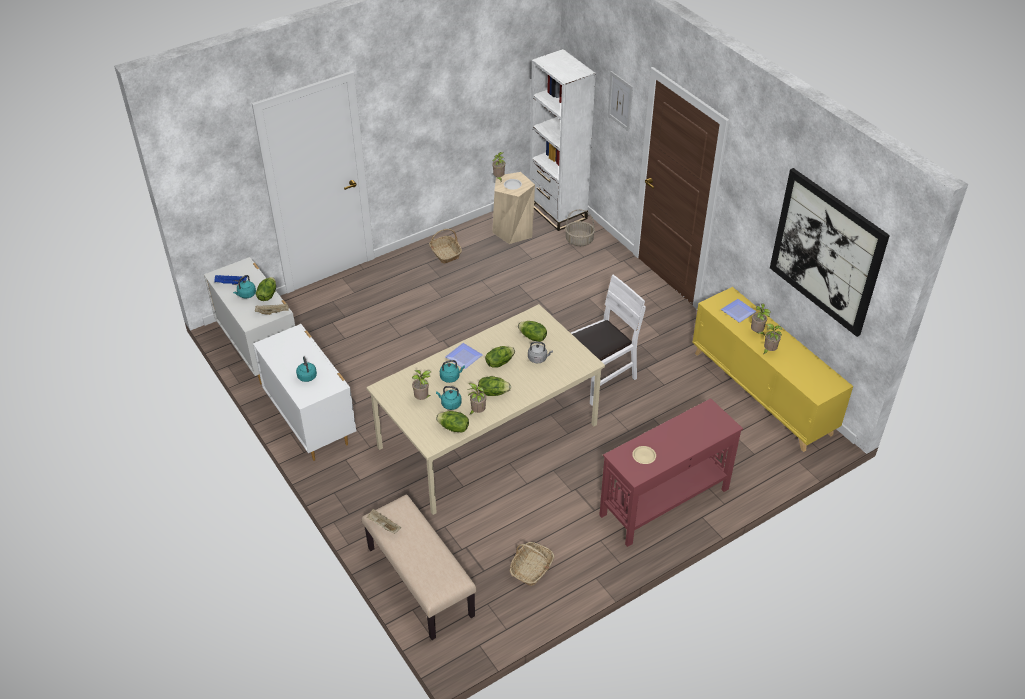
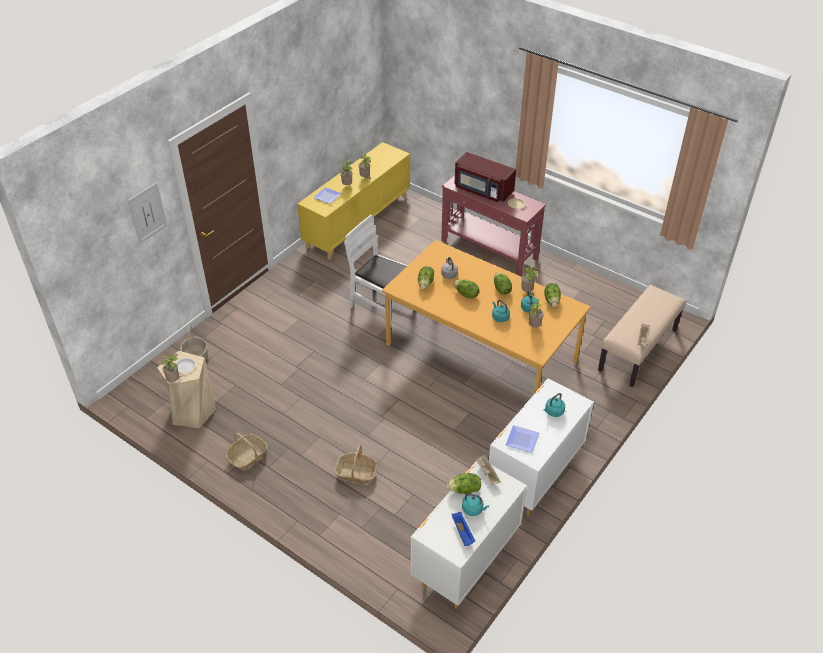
camera: 110 degrees left, 0 degrees up
beige dining table [366,304,605,515] -> orange dining table [382,240,591,394]
plate [445,343,483,369] -> plate moved to [506,425,539,453]
basket [510,542,554,586] -> basket moved to [335,444,377,484]
white bookcase [530,49,596,231] -> none
picture [770,168,890,337] -> none
none -> red microwave [455,152,516,202]

